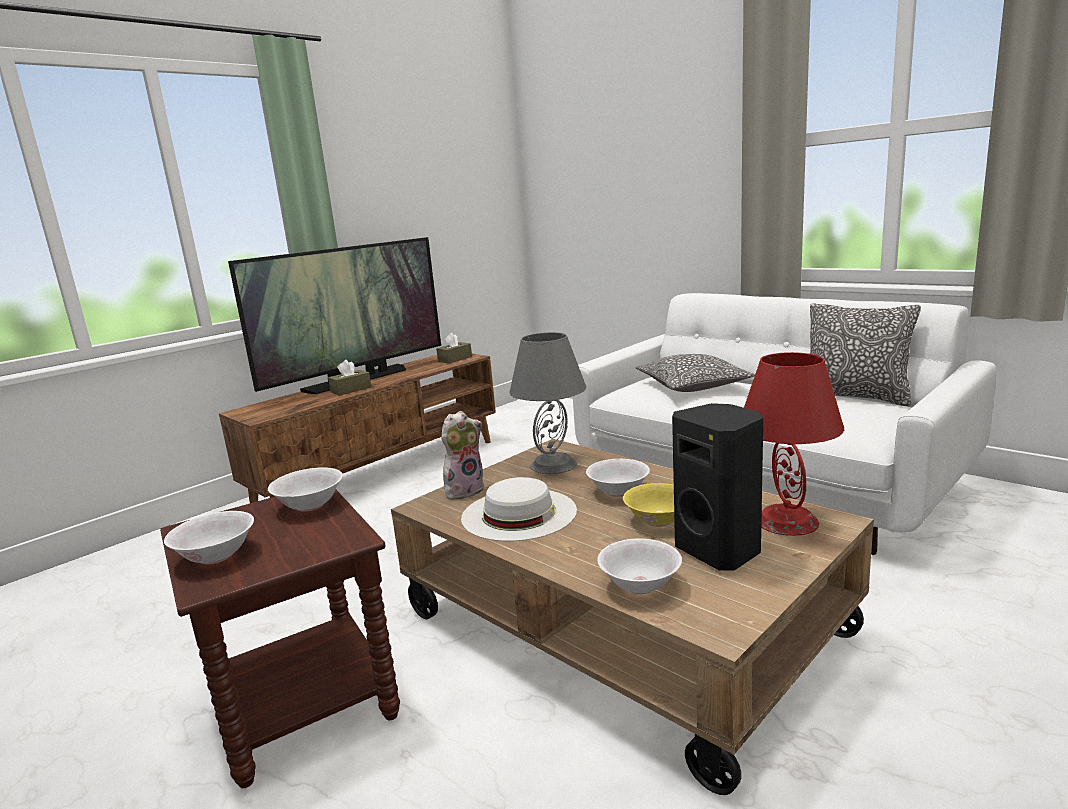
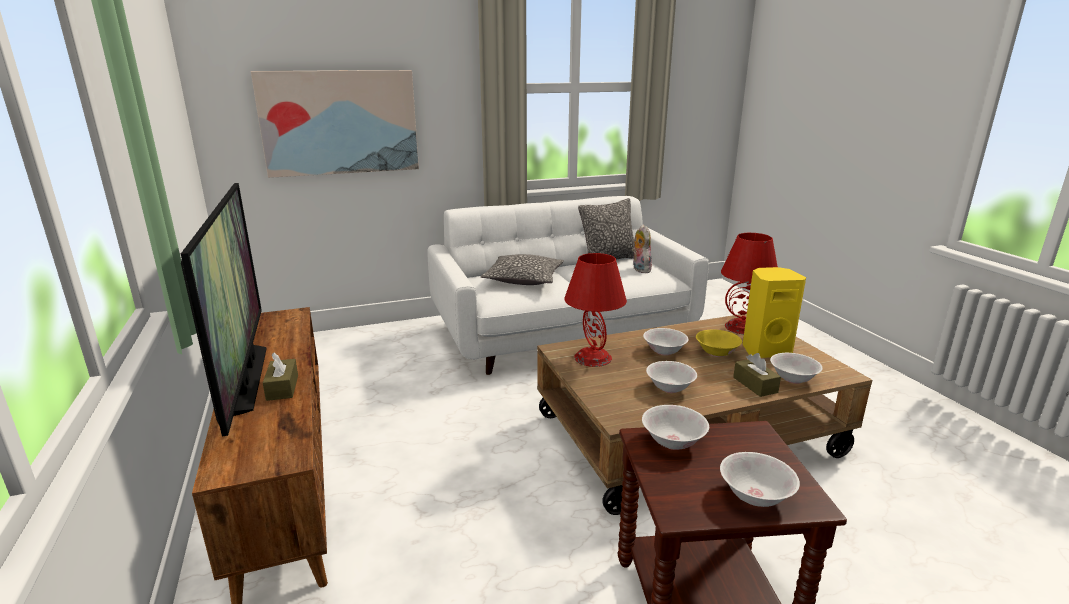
camera: 65 degrees left, 5 degrees up
brown tissue box [436,333,472,364] -> brown tissue box moved to [733,353,781,397]
plush toy [441,411,484,499] -> plush toy moved to [632,224,652,273]
white hat [461,477,577,541] -> white bowl [646,361,697,393]
grey table lamp [509,332,586,474] -> red table lamp [564,253,627,367]
black speaker [672,403,763,571] -> yellow speaker [743,267,806,358]
none -> picture [251,70,419,178]

